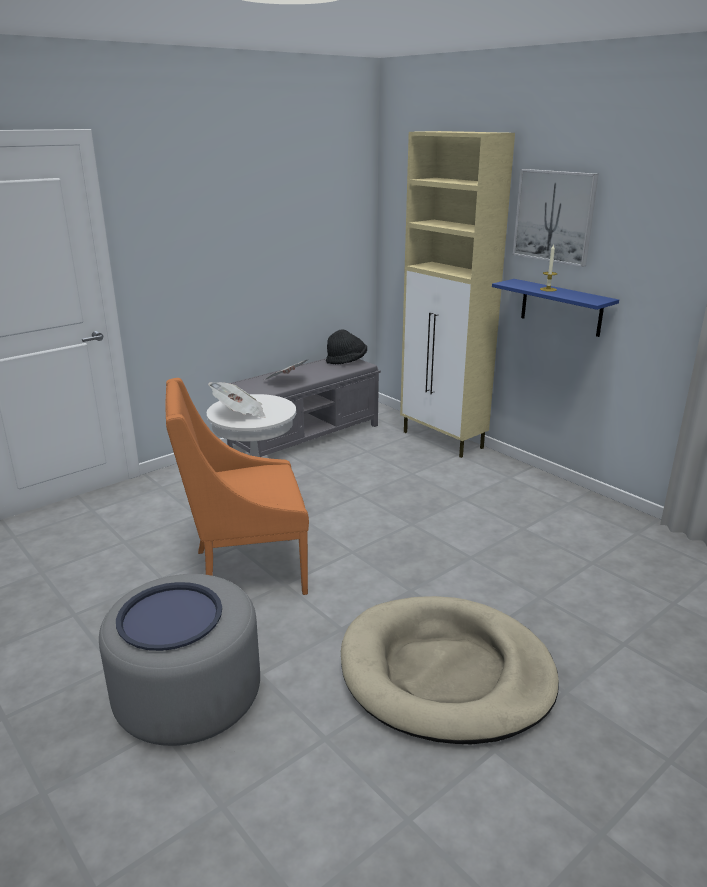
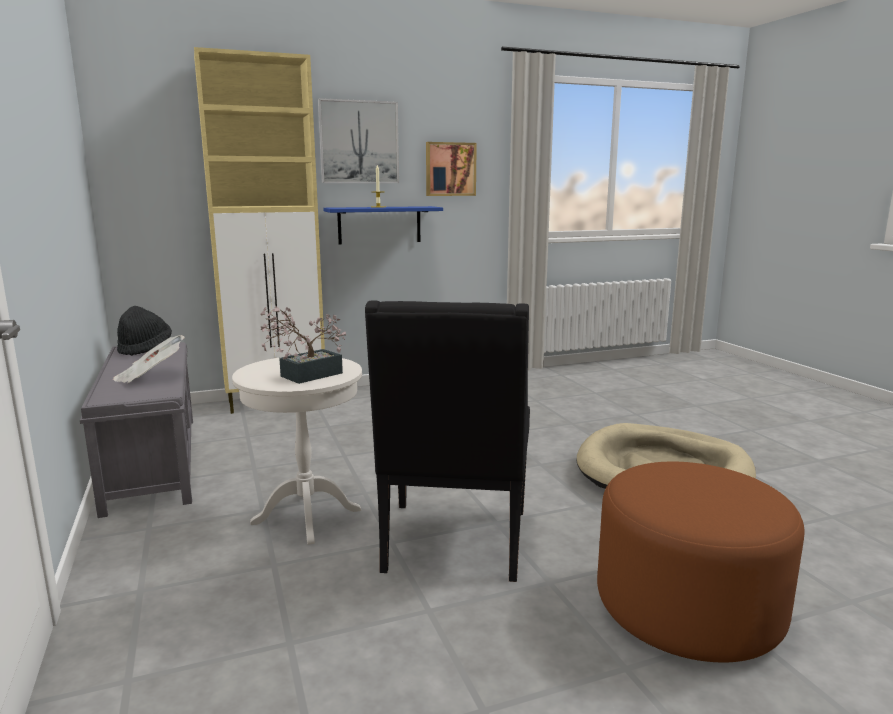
camera: 70 degrees left, 10 degrees down
grey ottoman [99,574,260,746] -> brown ottoman [597,462,805,662]
blue tray [116,582,222,651] -> none
orange armchair [165,378,309,595] -> black armchair [365,300,530,582]
newspaper [208,382,266,418] -> potted plant [260,306,346,384]
none -> picture [426,142,477,196]

